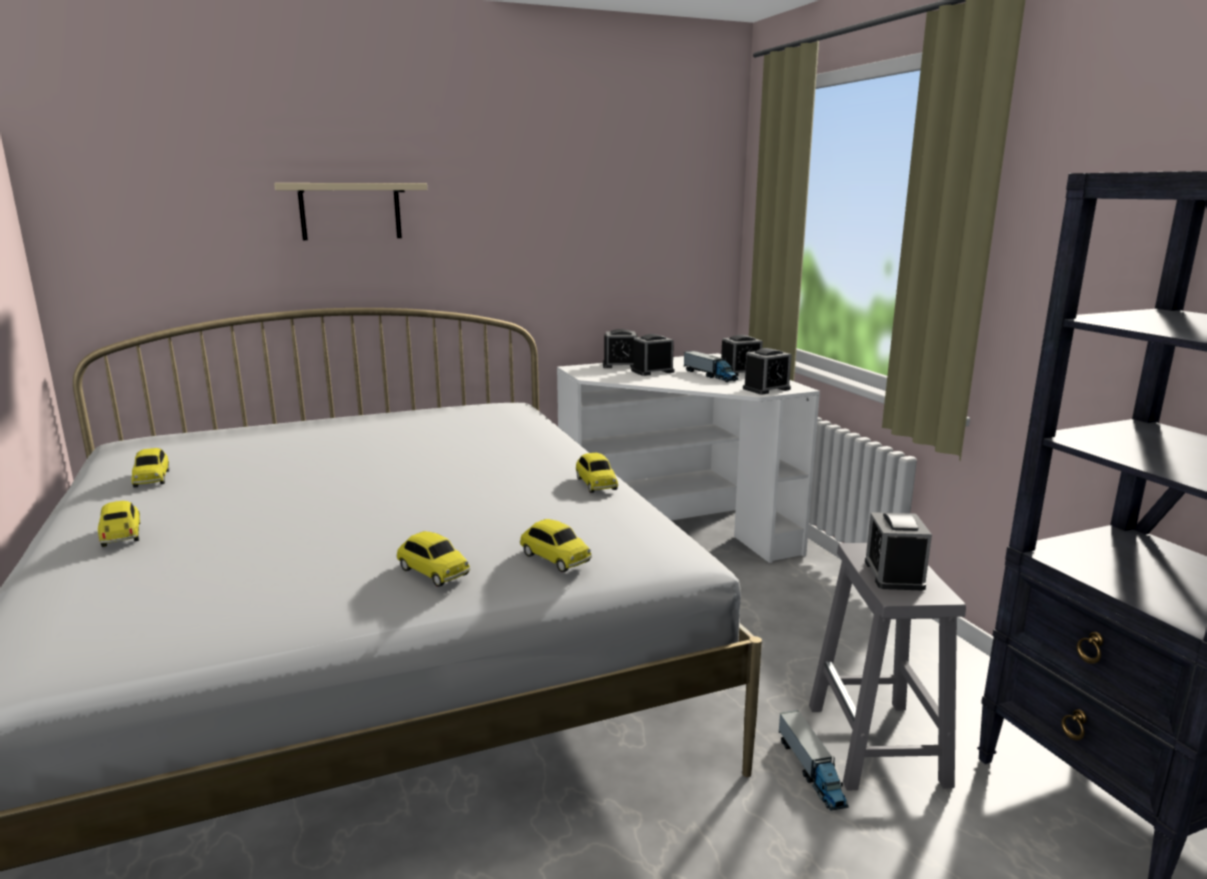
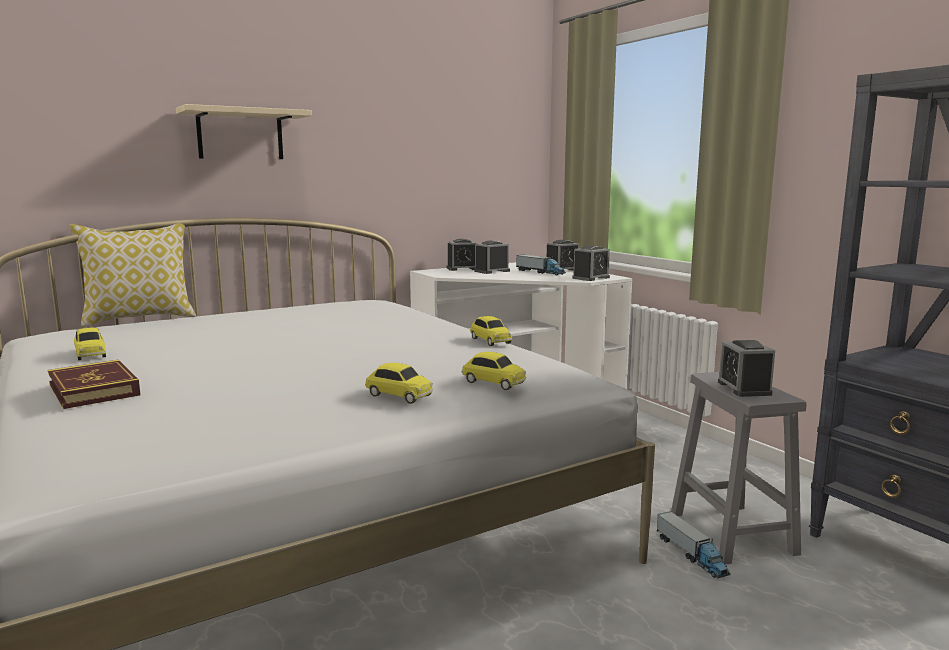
camera: 10 degrees left, 5 degrees down
toy car [98,501,140,547] -> book [48,360,141,409]
none -> pillow [70,223,196,327]

